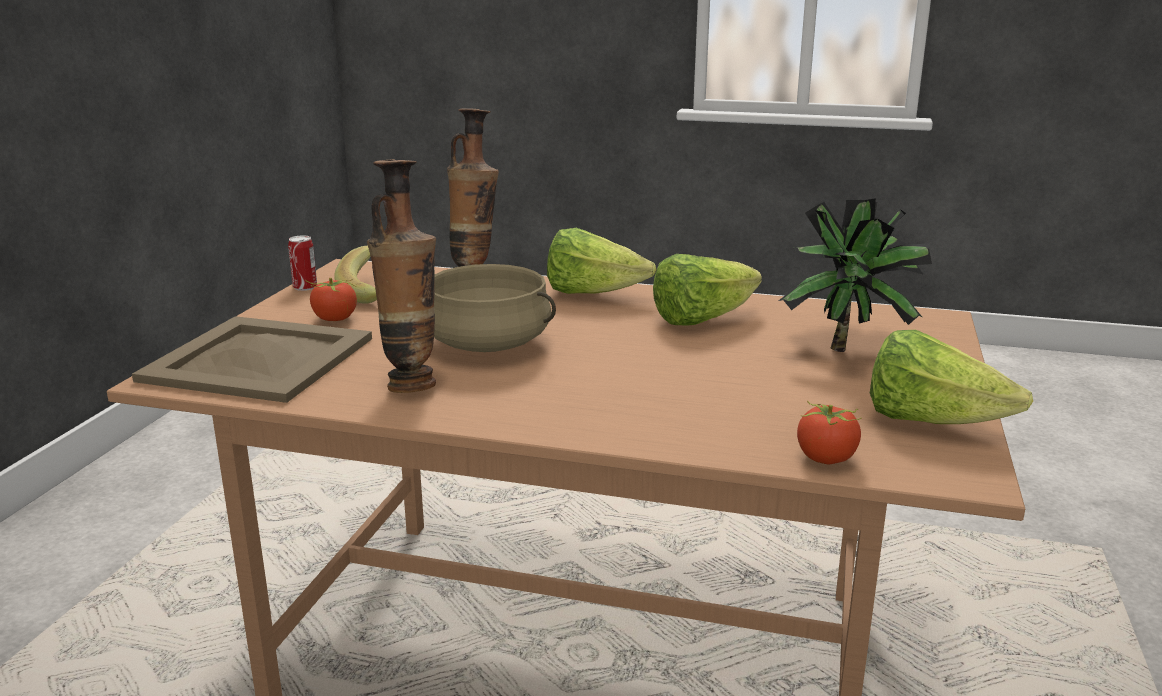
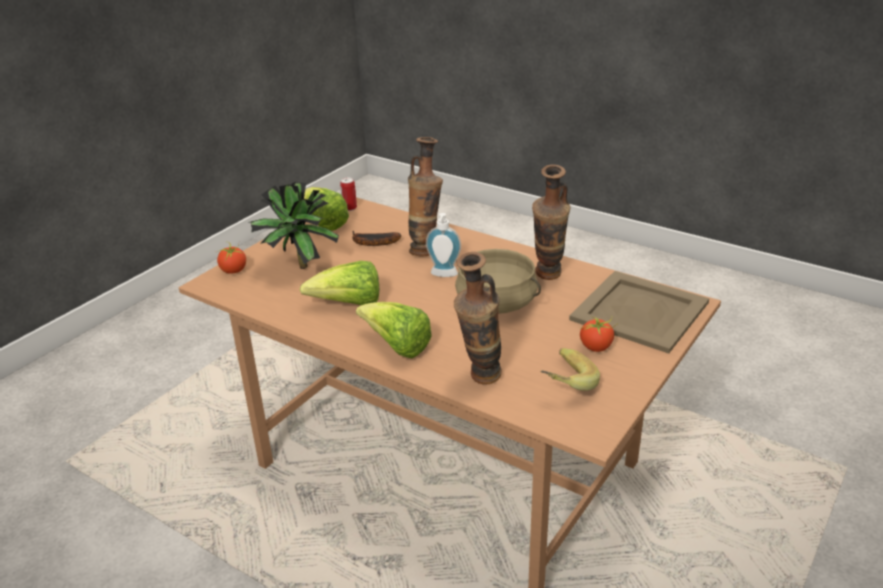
camera: 160 degrees left, 10 degrees up
can [288,235,317,291] -> can moved to [340,178,357,211]
tomato [797,401,861,464] -> tomato moved to [217,242,246,274]
none -> banana [352,231,401,246]
none -> vase [408,137,443,256]
none -> soap dispenser [426,213,461,277]

